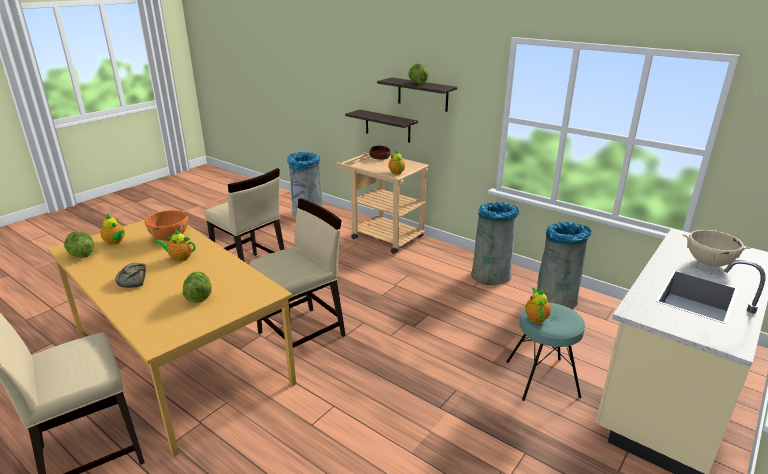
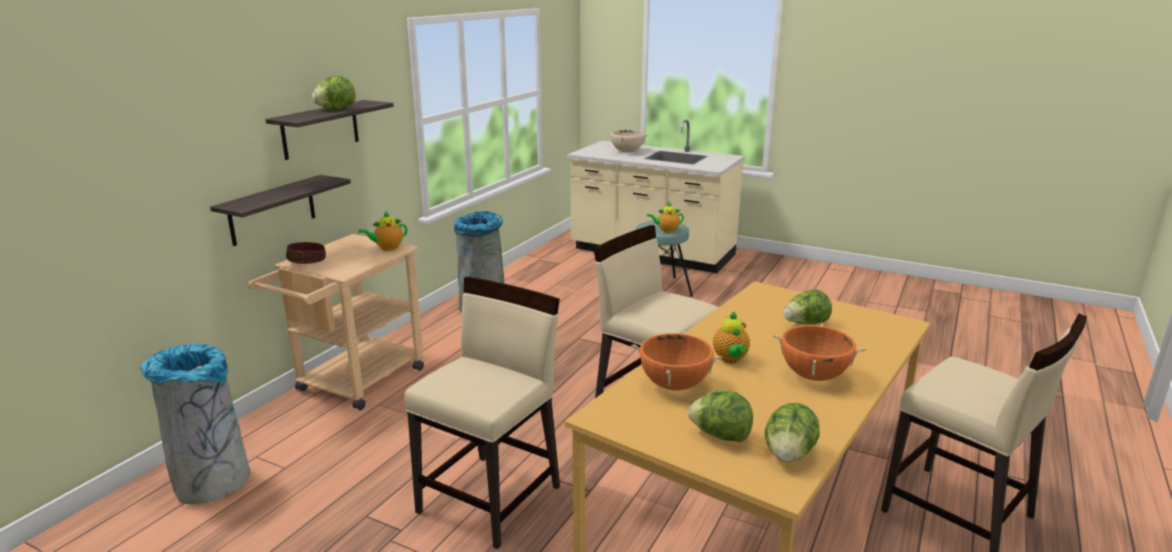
camera: 100 degrees left, 5 degrees down
teapot [100,215,125,245] -> lettuce [688,390,753,442]
bread [115,263,146,288] -> orange cooking pot [773,324,866,381]
grey trash can [537,222,592,309] -> none

